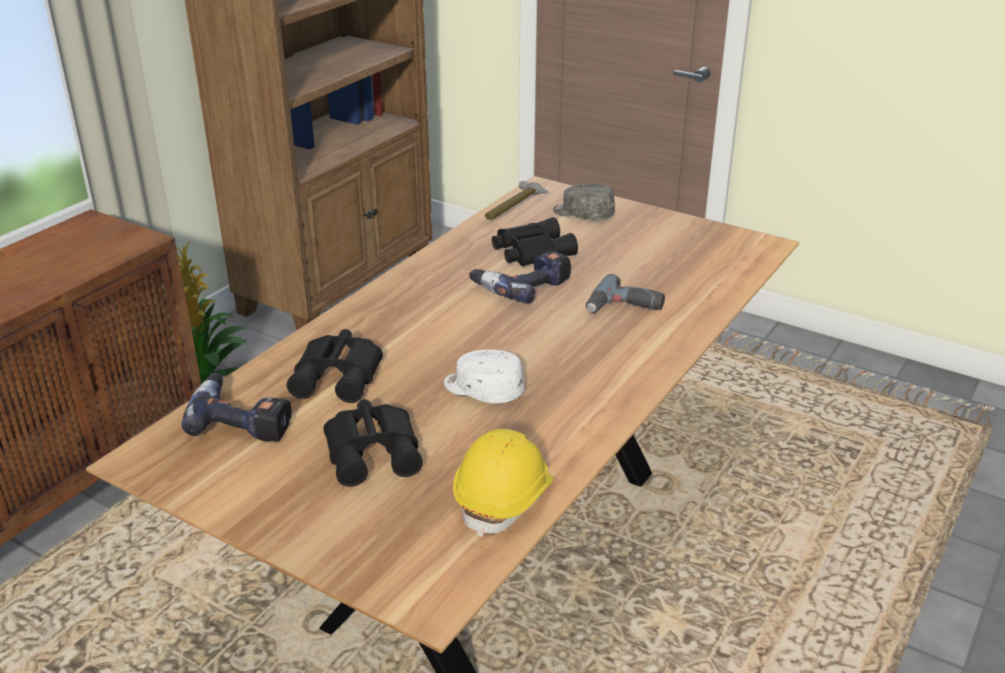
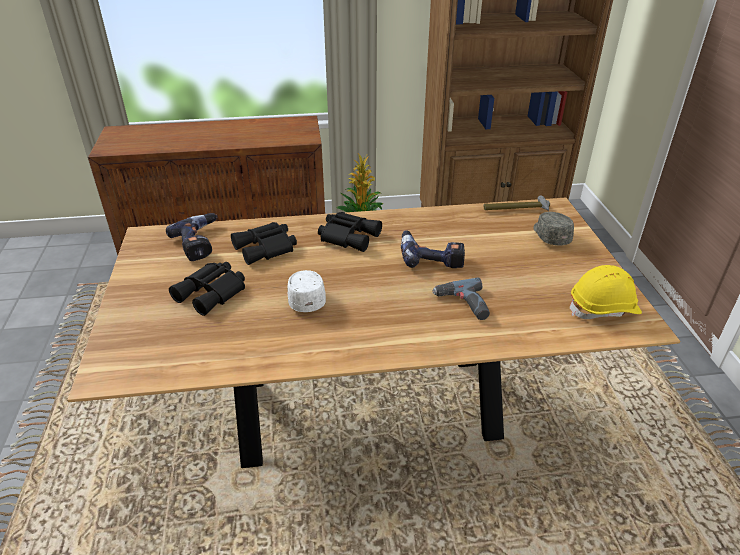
camera: 50 degrees right, 5 degrees up
yellow hard hat [453,429,553,537] -> yellow hard hat moved to [570,265,642,319]
black binoculars [492,217,578,267] -> black binoculars moved to [318,212,382,252]

